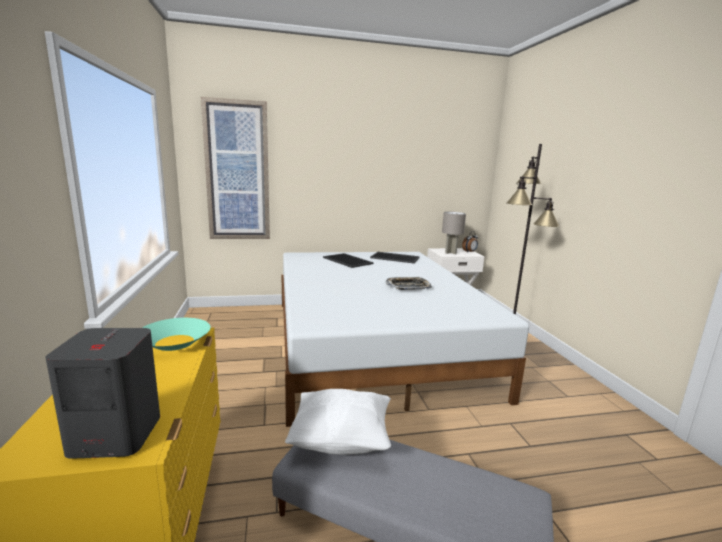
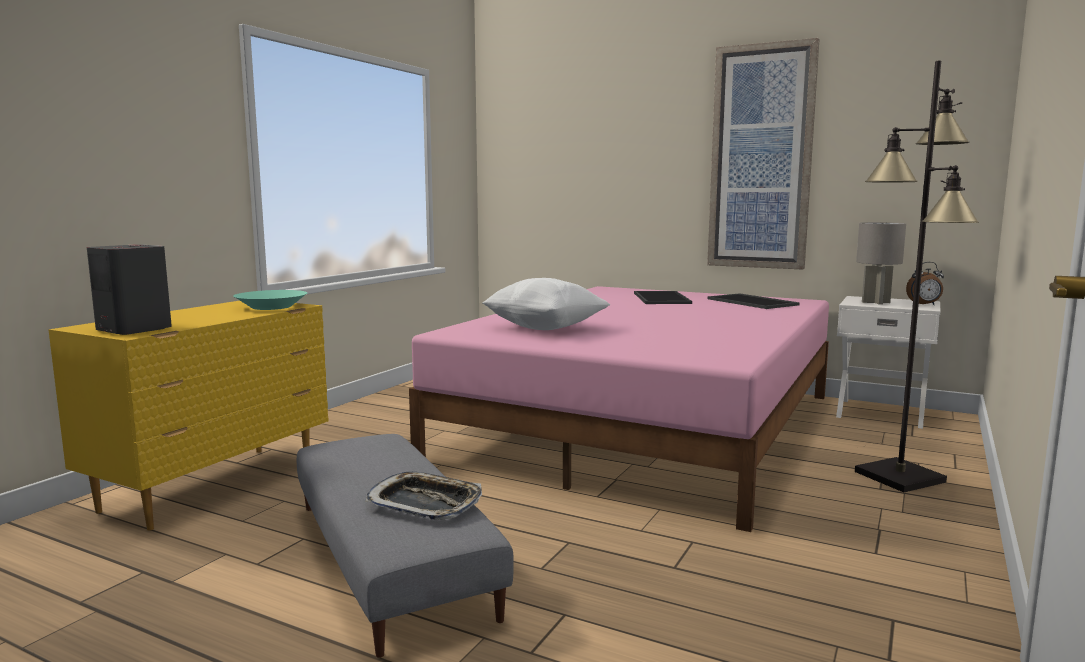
camera: 40 degrees right, 5 degrees down
picture [201,97,270,239] -> picture moved to [707,38,819,270]
white bed [282,252,529,427] -> pink bed [409,286,829,532]
white pillow [285,389,391,455] -> white pillow moved to [482,278,610,330]
tray [386,277,432,290] -> tray moved to [365,472,482,520]

